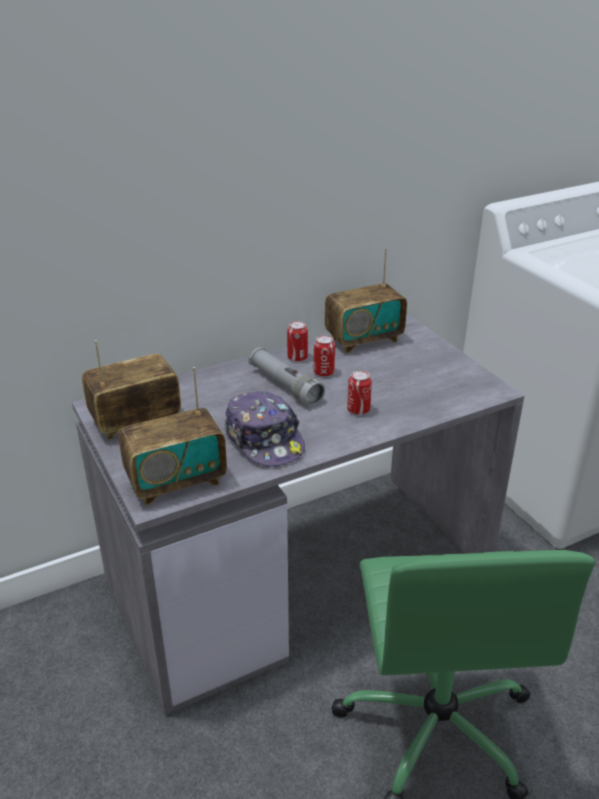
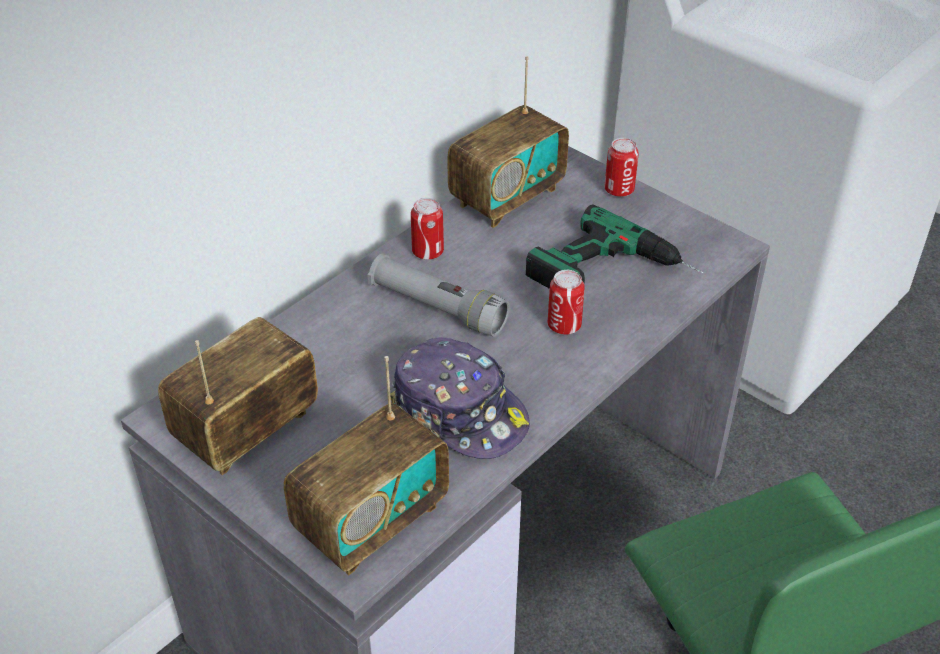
camera: 20 degrees left, 10 degrees up
can [314,335,335,377] -> can moved to [605,138,639,197]
none -> power drill [526,205,703,289]

